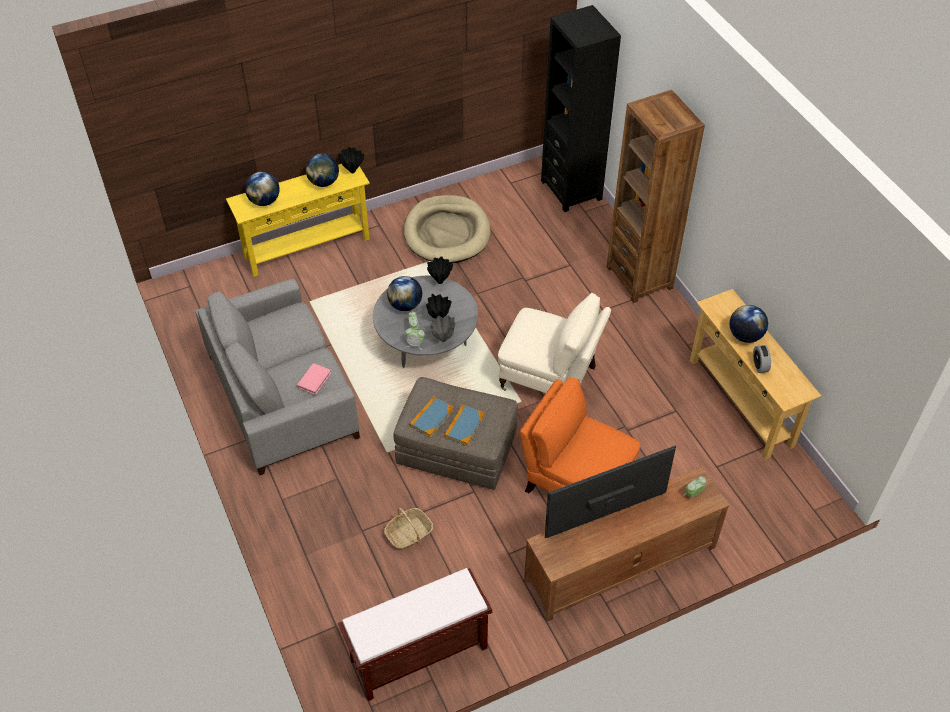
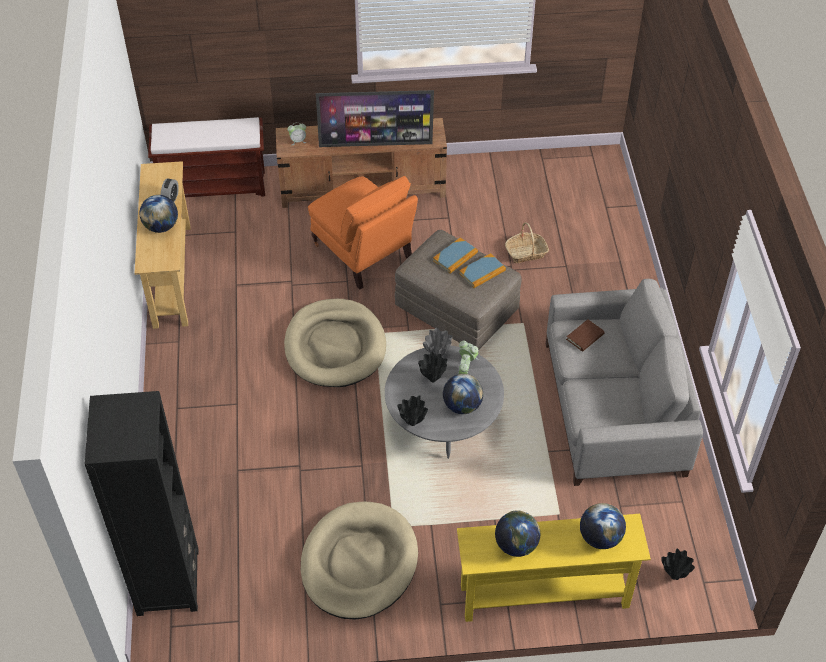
camera: 160 degrees left, 0 degrees up
pink book [297,363,331,395] -> brown book [566,319,605,352]
black vase [338,147,364,173] -> black vase moved to [661,549,695,580]
brown bench [338,568,493,701] -> brown bench moved to [148,117,265,198]
beige armchair [498,293,611,393] -> beige dog bed [284,299,386,387]
brown bookcase [607,90,705,303] -> none

